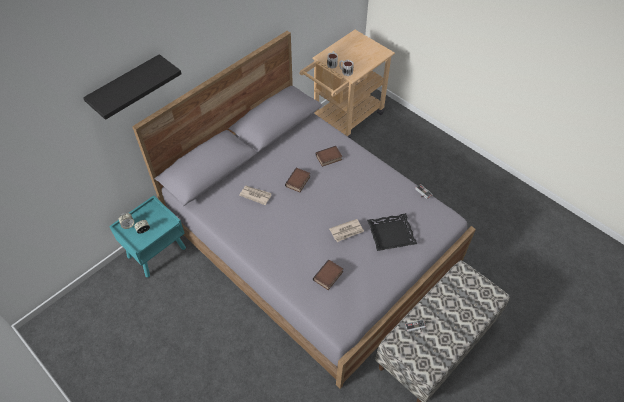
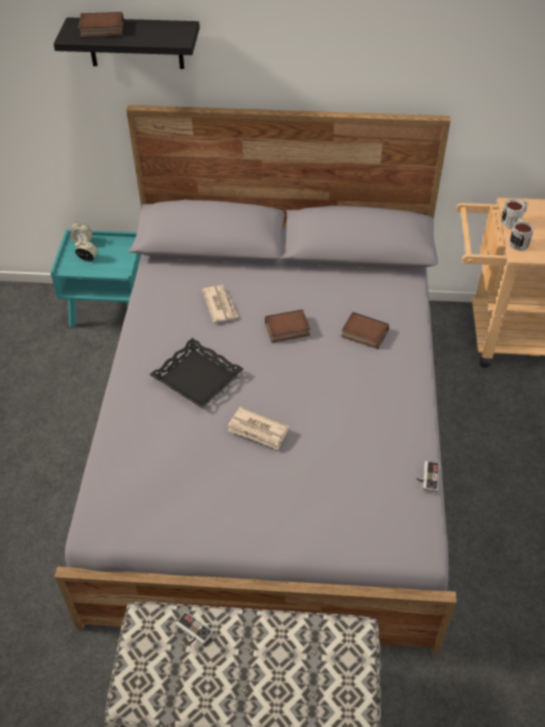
camera: 50 degrees right, 5 degrees down
book [313,259,343,290] -> book moved to [78,12,124,38]
black tray [367,213,417,251] -> black tray moved to [150,338,243,408]

